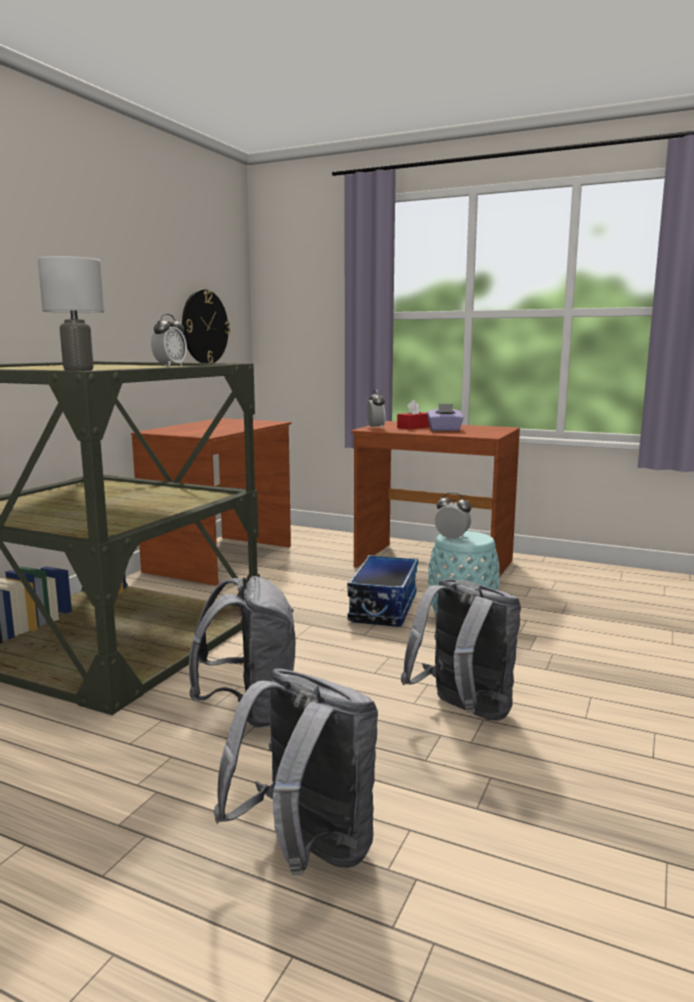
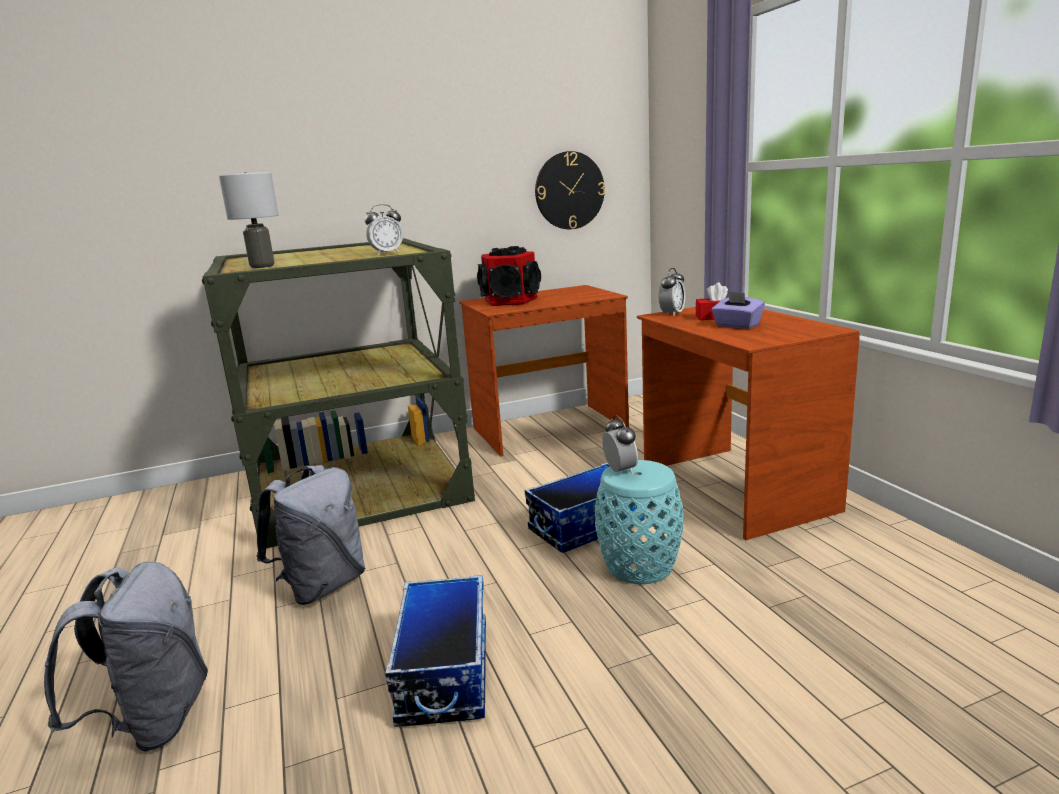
camera: 45 degrees right, 5 degrees up
grey backpack [401,579,521,721] -> storage box [385,575,486,727]
none -> speaker [477,246,541,306]

